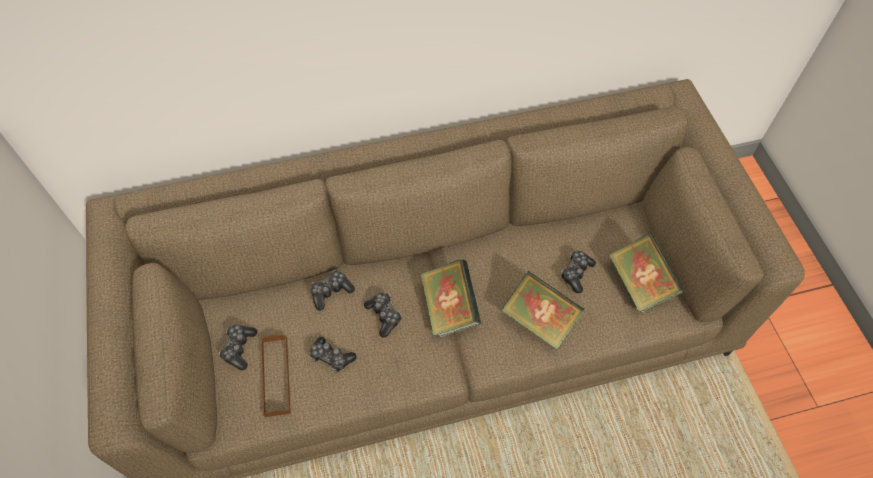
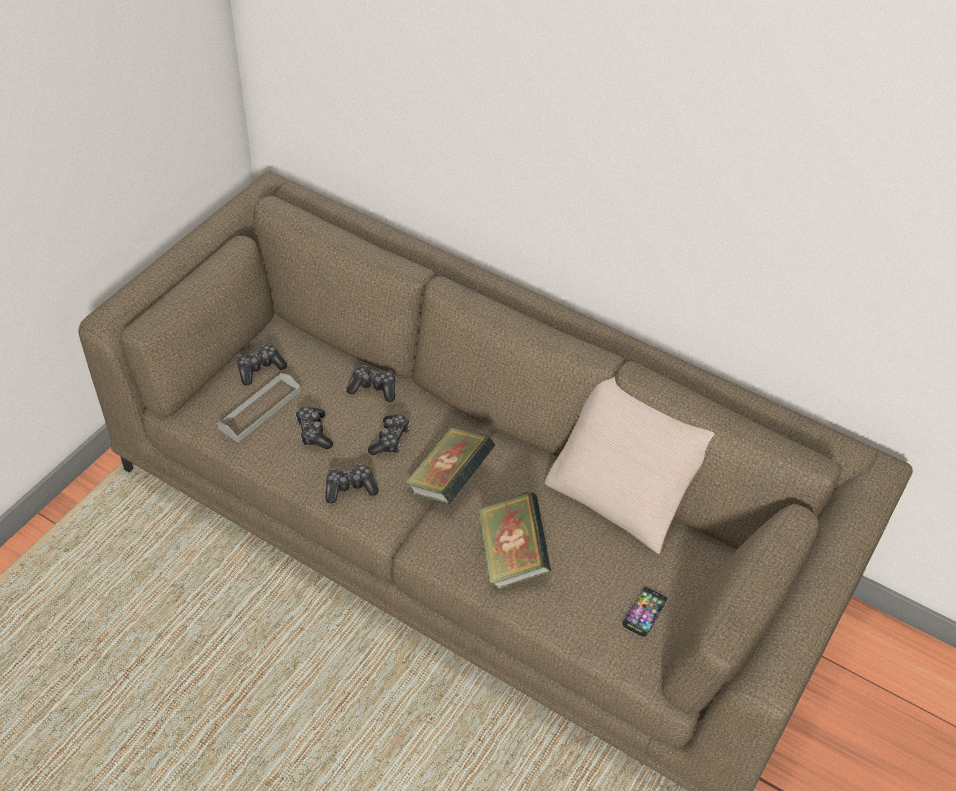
camera: 45 degrees right, 10 degrees down
brown tray [261,335,291,417] -> grey tray [217,373,301,442]
game controller [561,251,596,293] -> game controller moved to [326,464,379,503]
book [609,233,684,313] -> phone [623,587,667,637]
none -> beige pillow [544,377,714,554]

